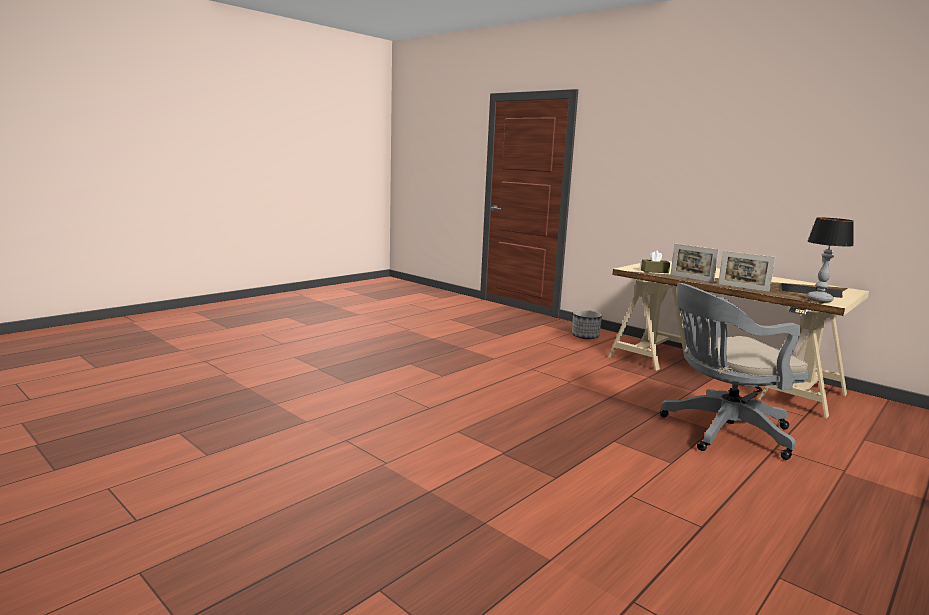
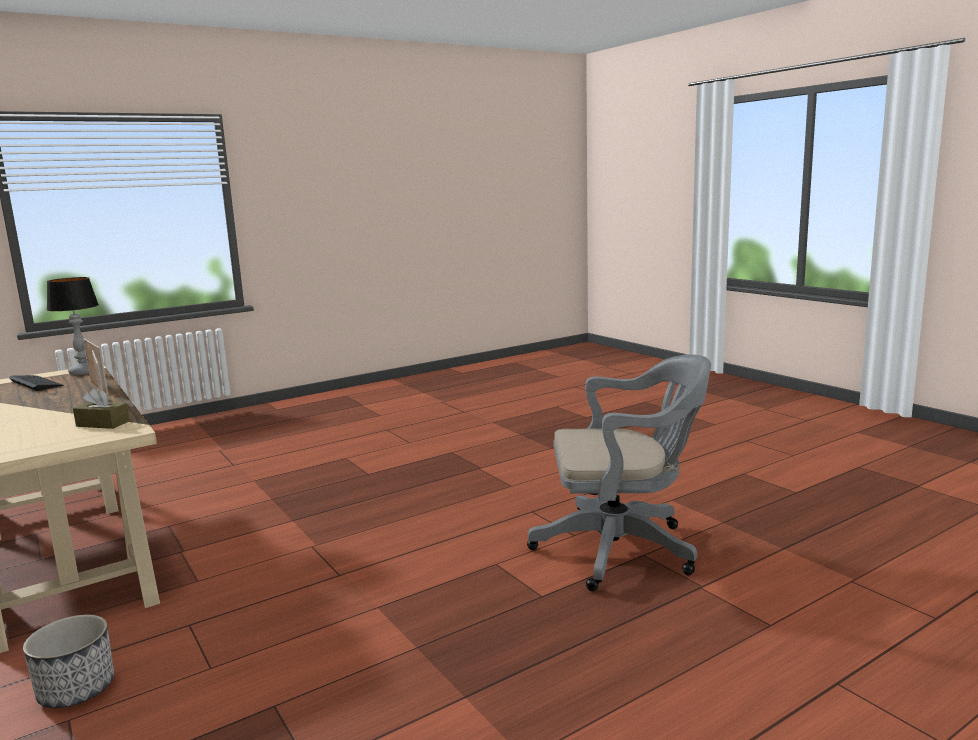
camera: 165 degrees left, 0 degrees up
grey office chair [660,283,810,460] -> grey office chair moved to [527,354,711,591]

